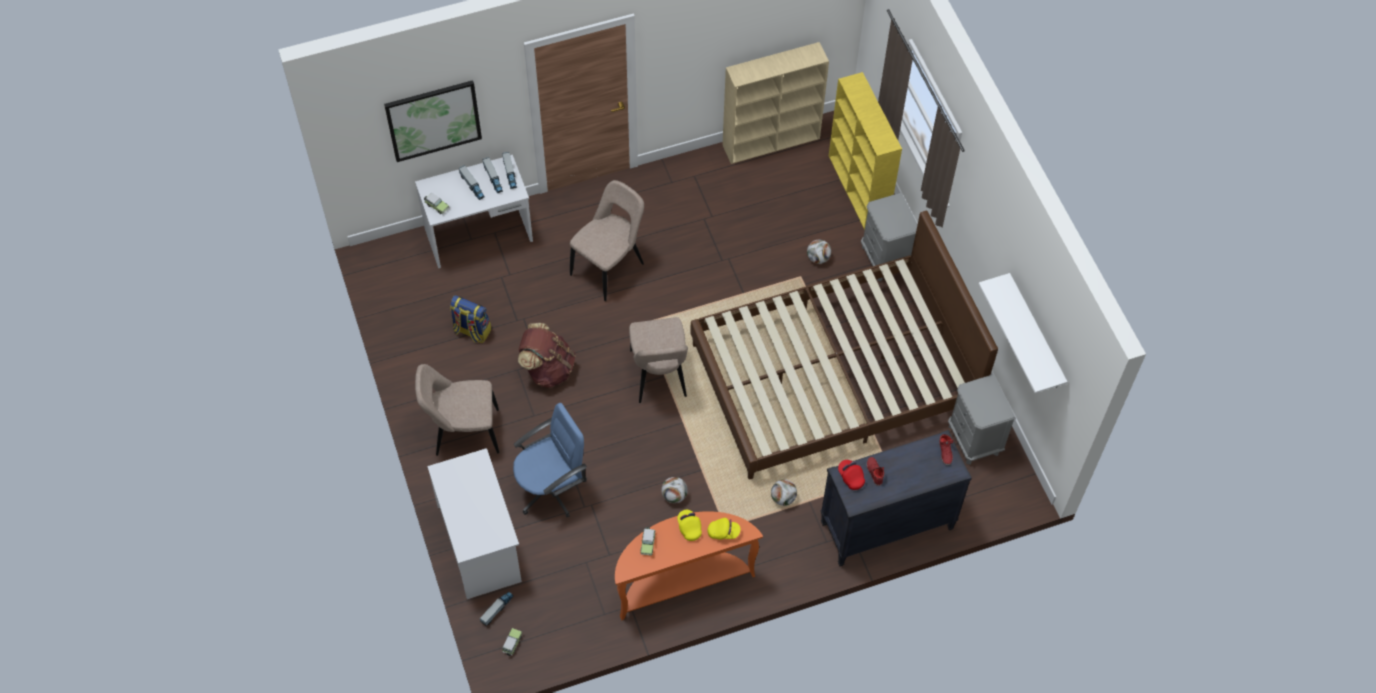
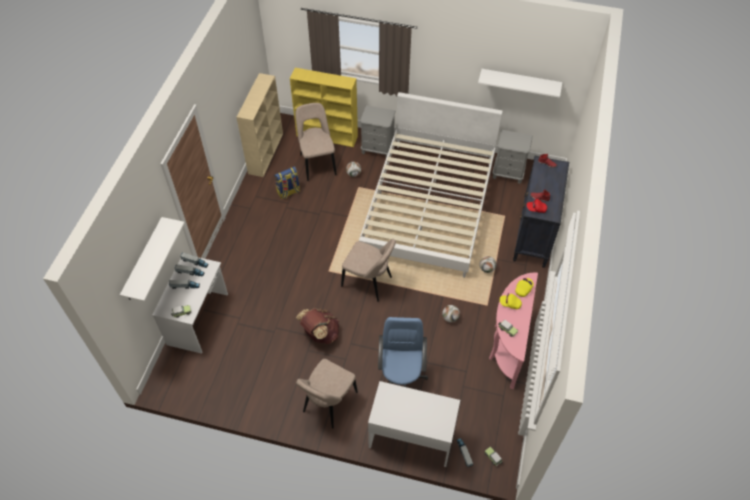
camera: 55 degrees left, 5 degrees down
picture [384,80,482,162] -> white shelf [120,217,185,301]
backpack [450,295,491,343] -> backpack moved to [274,166,300,199]
beige chair [570,180,644,301] -> beige chair moved to [295,103,337,181]
orange console table [615,511,763,620] -> pink console table [489,273,538,389]
brown bed [690,211,998,479] -> white bed [359,92,503,278]

